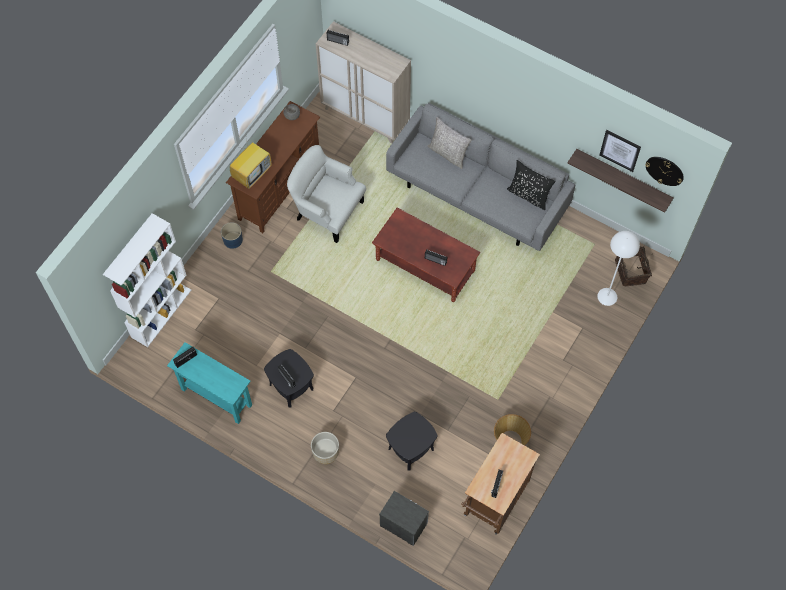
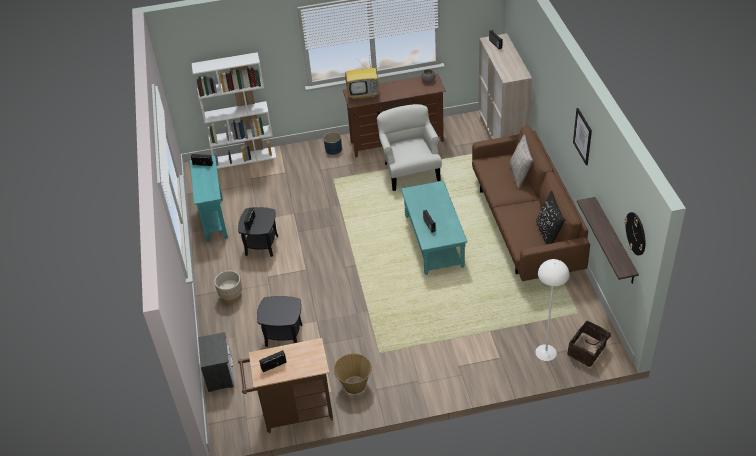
camera: 50 degrees right, 20 degrees down
brown coffee table [372,208,480,302] -> turquoise coffee table [401,181,467,275]
grey sofa [386,103,576,251] -> brown sofa [472,125,590,281]
picture [599,130,641,172] -> picture moved to [573,108,592,165]

